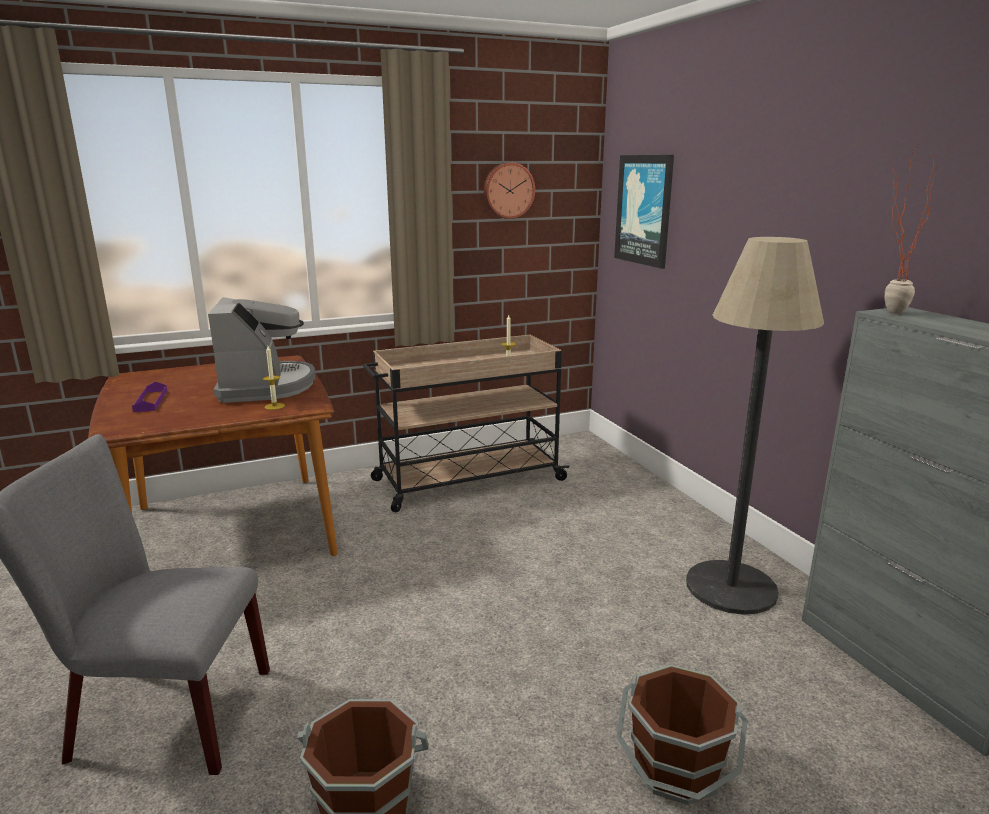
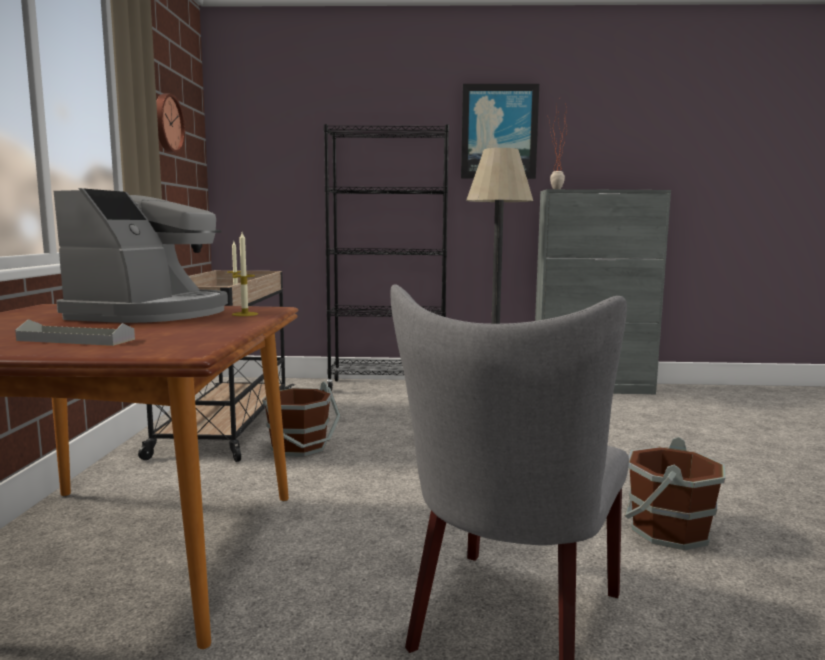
camera: 65 degrees left, 10 degrees down
purple tray [132,381,167,412] -> grey tray [15,319,135,346]
coffee machine [208,297,315,403] -> coffee machine turned 90 degrees clockwise [54,188,228,323]
picture [614,155,674,269] -> picture moved to [461,84,539,179]
brown bucket [616,665,748,805] -> brown bucket moved to [262,381,341,457]
none -> black bookcase [324,124,449,391]

